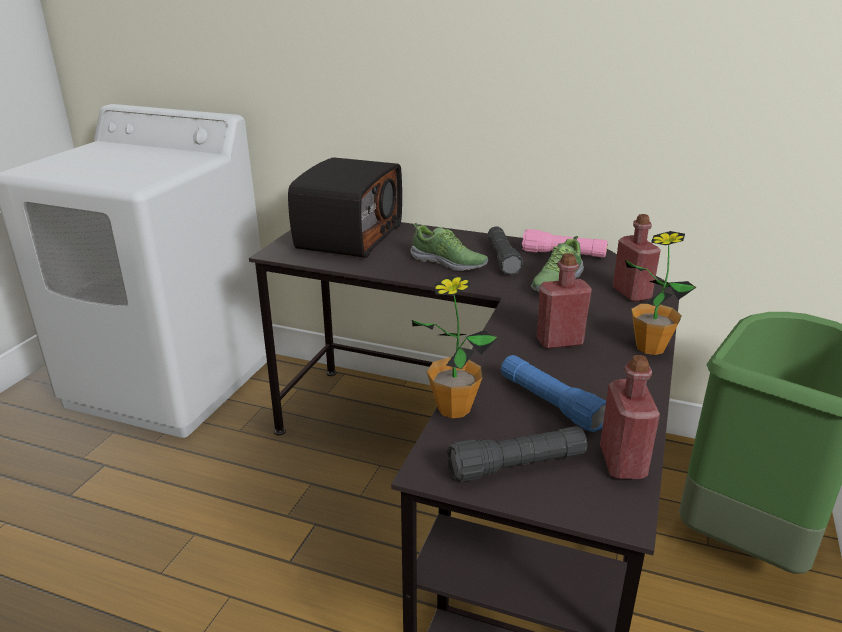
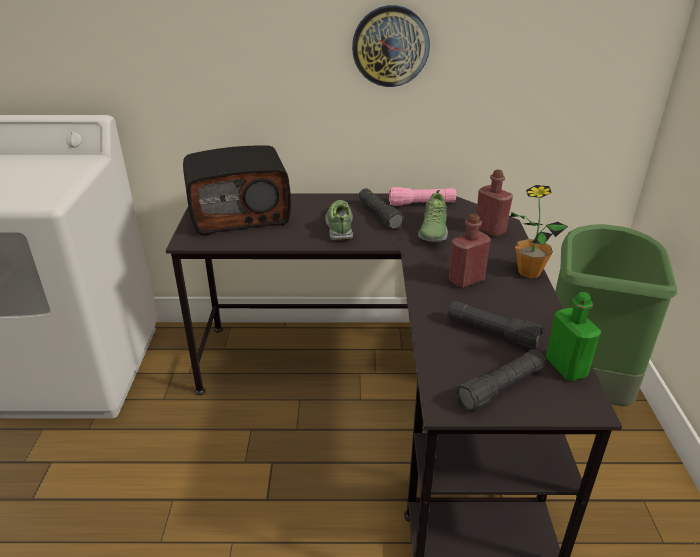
camera: 20 degrees left, 5 degrees up
radio [288,157,402,258] -> radio turned 75 degrees clockwise [183,145,291,235]
shoe [410,223,488,271] -> shoe turned 105 degrees counterclockwise [325,200,353,240]
potted plant [412,275,498,418] -> none
blue flashlight [501,355,606,433] -> black flashlight [447,301,544,349]
red bottle [600,355,660,479] -> green bottle [545,292,601,381]
none -> wall clock [352,5,430,87]

